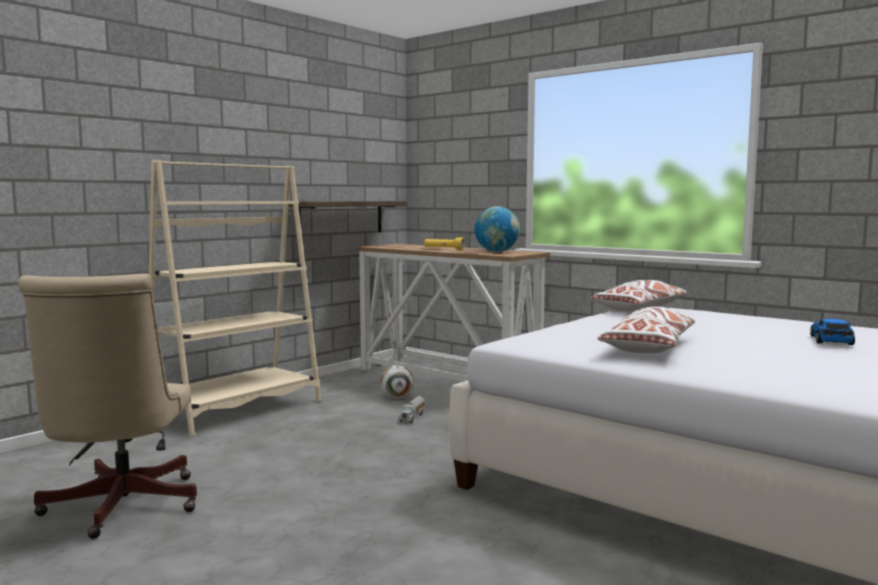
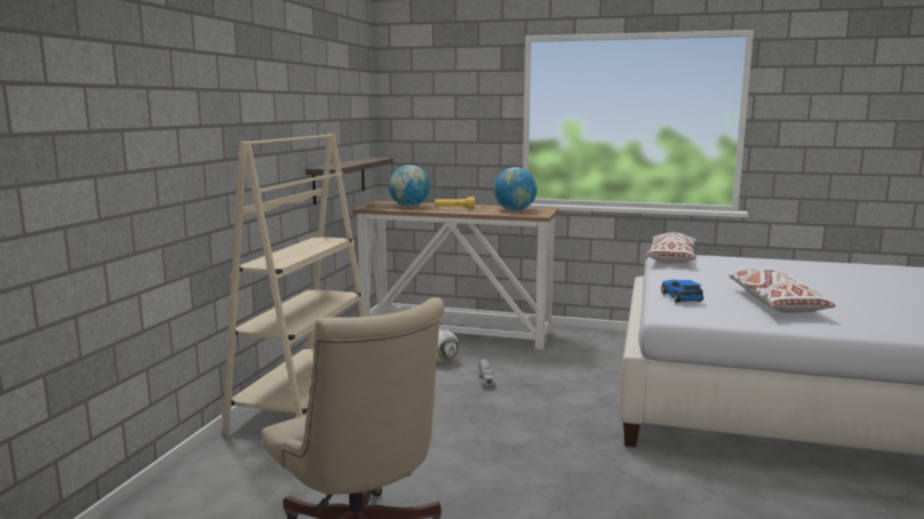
camera: 25 degrees left, 5 degrees up
toy car [810,319,855,345] -> toy car moved to [661,280,704,303]
none -> globe [389,165,430,207]

